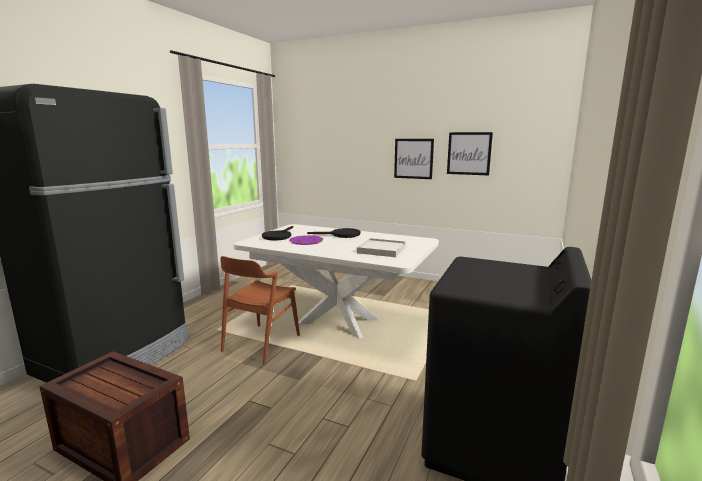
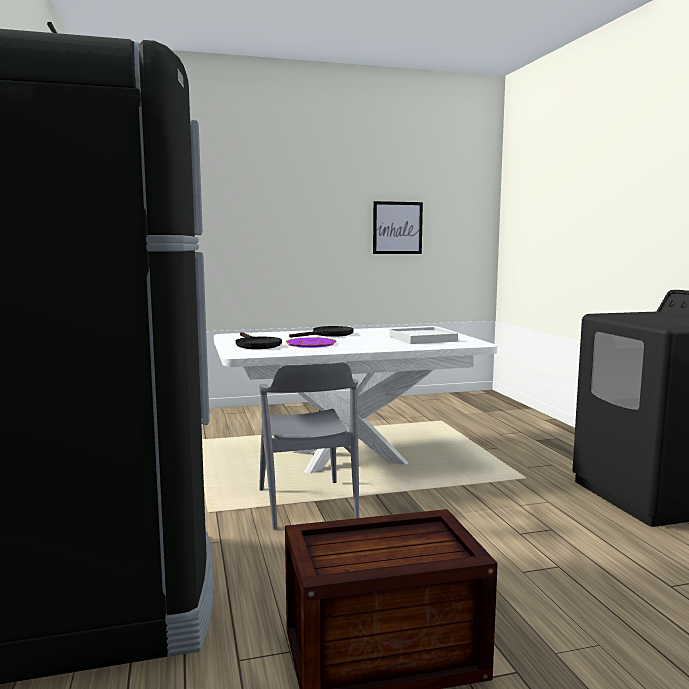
camera: 40 degrees left, 5 degrees down
brown chair [220,256,300,364] -> grey chair [259,362,359,530]
picture [394,139,434,179] -> none

